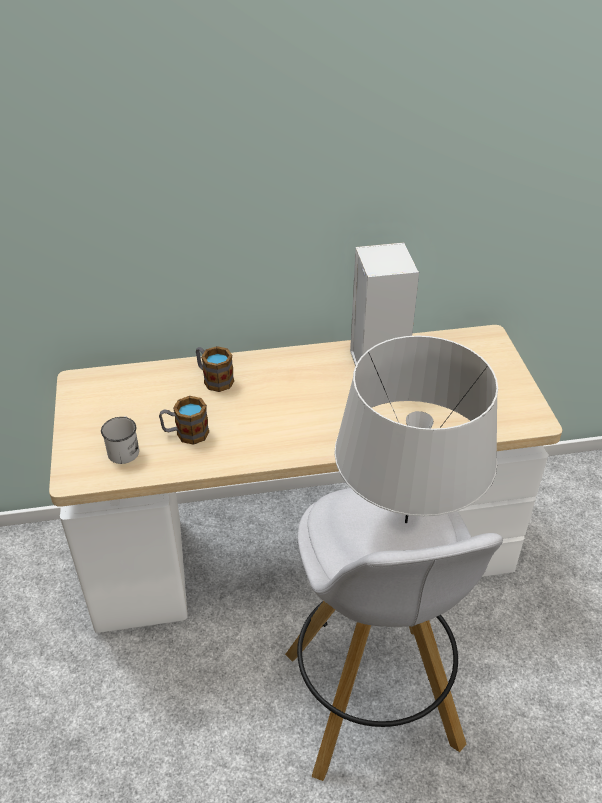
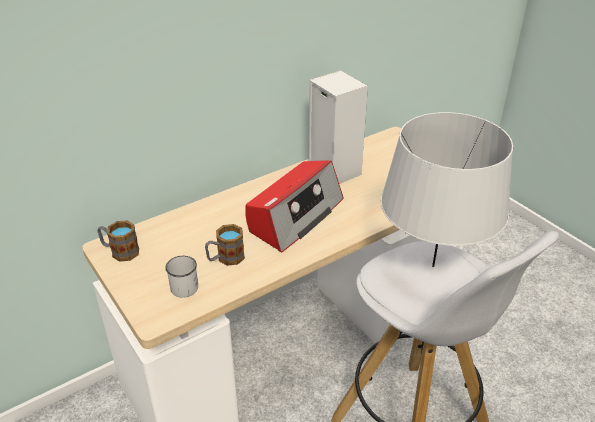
camera: 25 degrees left, 5 degrees down
mug [196,346,234,392] -> mug moved to [98,220,139,262]
none -> radio [245,160,344,253]

